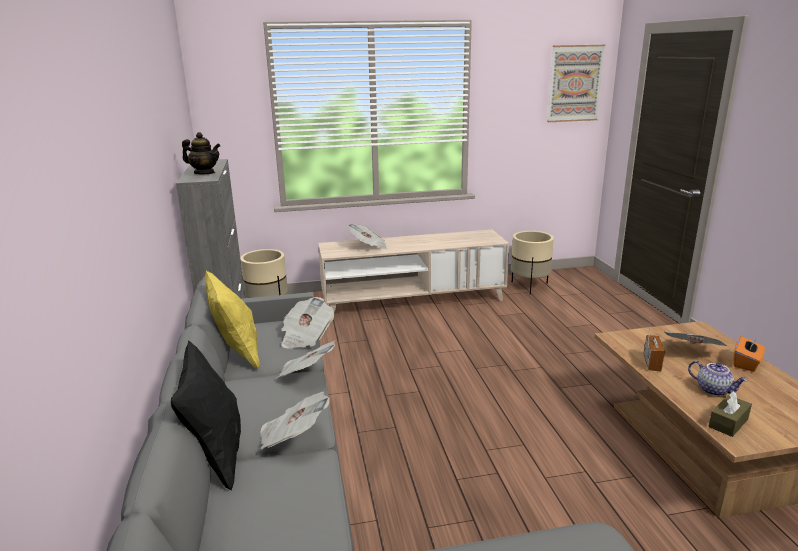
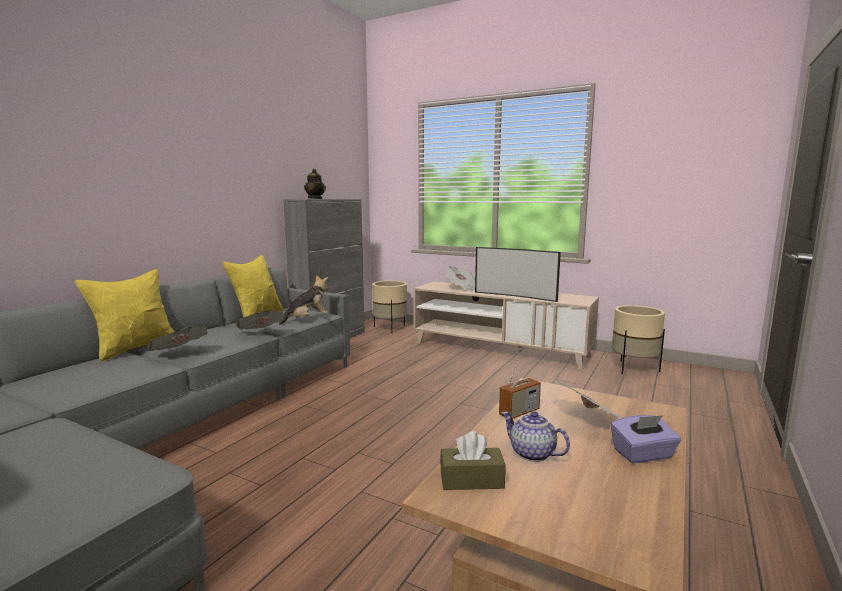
camera: 40 degrees right, 10 degrees down
black pillow [171,340,241,491] -> yellow pillow [75,269,174,362]
newspaper [281,297,334,349] -> plush toy [279,275,329,325]
picture [547,45,605,122] -> none
teapot [688,361,747,396] -> teapot turned 135 degrees clockwise [502,411,570,462]
orange tissue box [733,336,765,372] -> purple tissue box [610,415,681,463]
none -> television [475,247,561,302]

